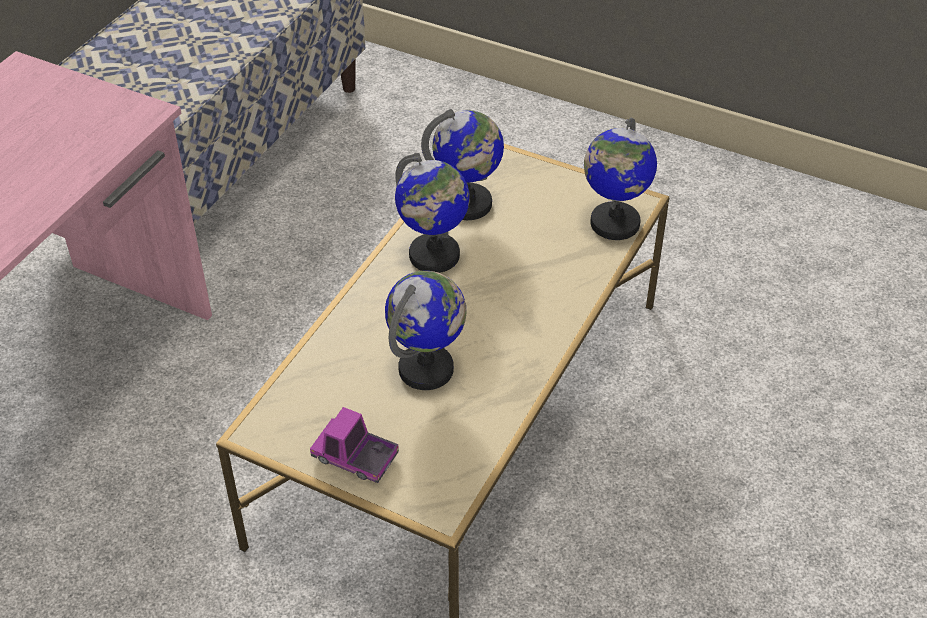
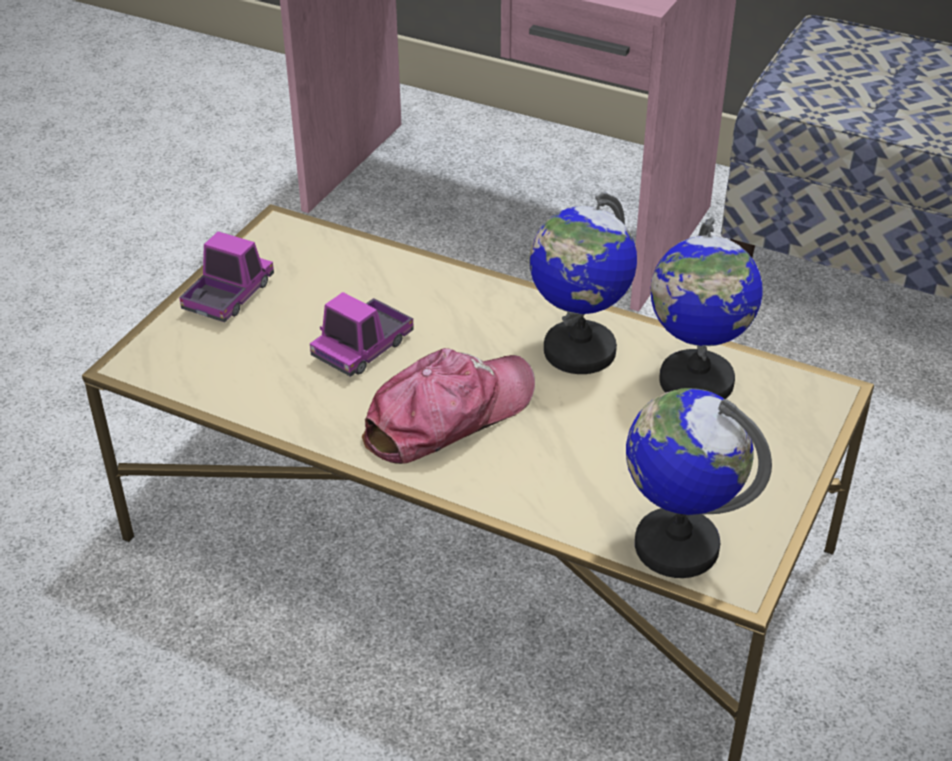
camera: 90 degrees right, 5 degrees down
globe [385,271,467,390] -> toy truck [310,292,414,377]
none -> cap [361,348,535,464]

